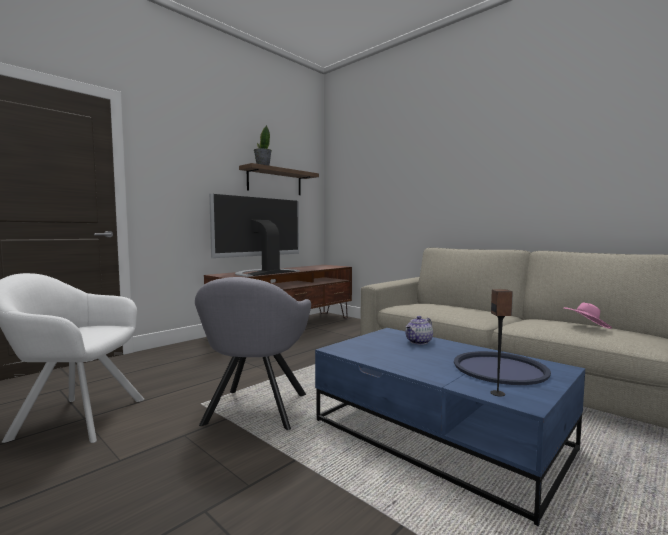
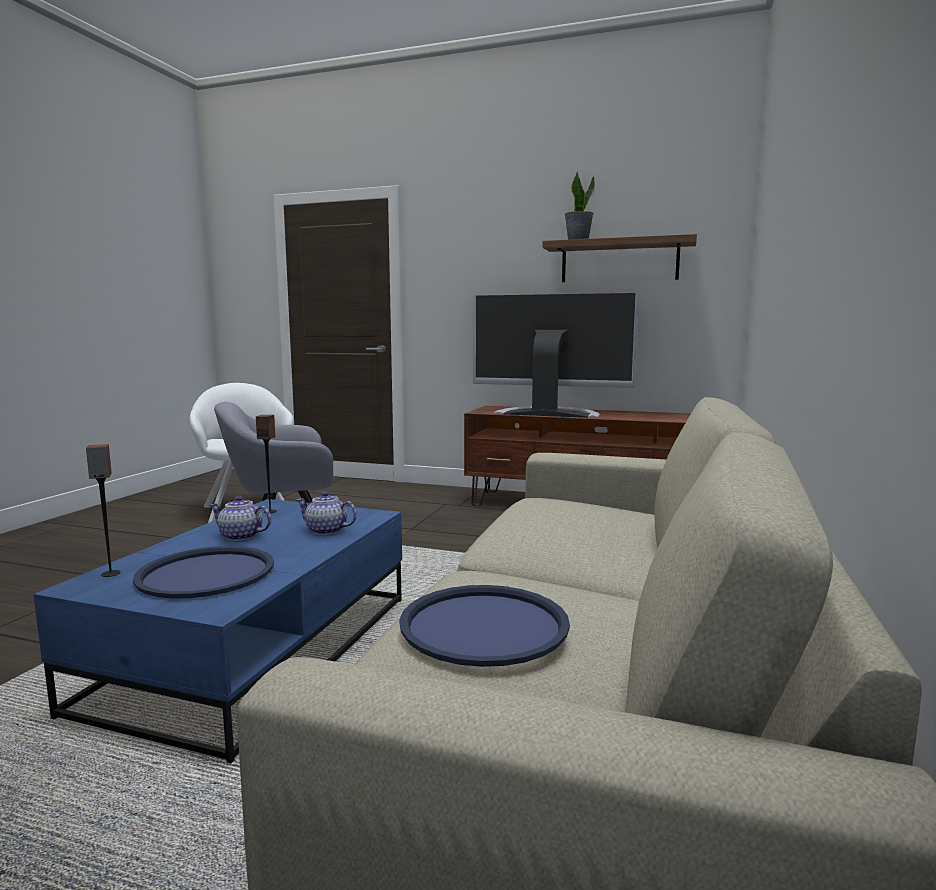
camera: 65 degrees right, 5 degrees up
pink hat [563,303,612,329] -> blue tray [399,585,570,667]
none -> teapot [210,496,271,541]
none -> speaker [256,415,277,513]

